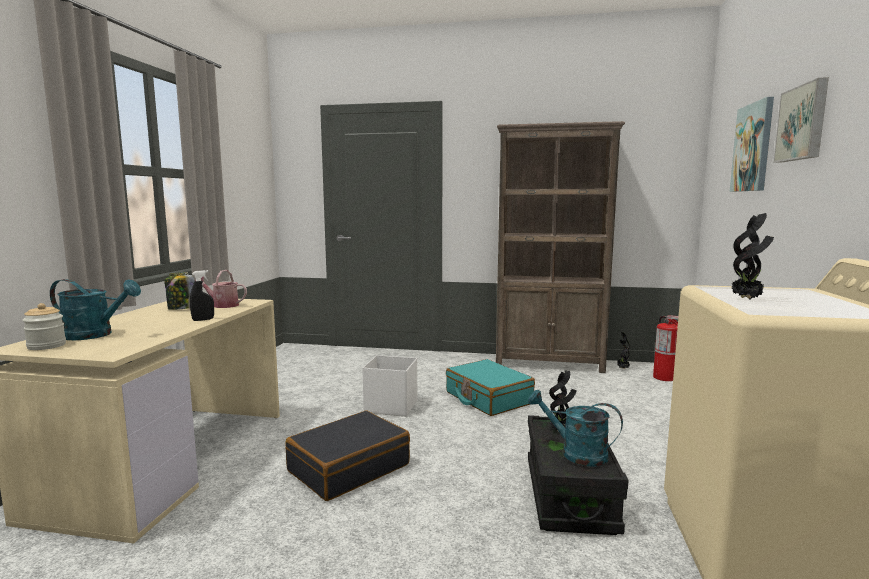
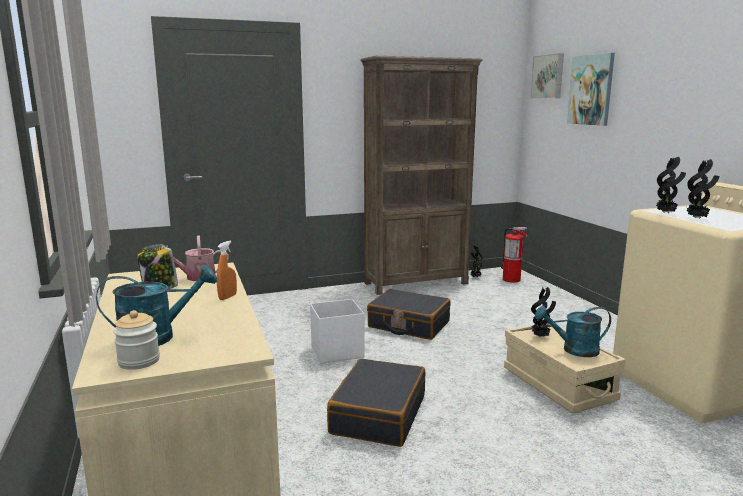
camera: 30 degrees left, 5 degrees up
black spray bottle [190,270,214,321] -> orange spray bottle [217,241,237,300]
turquoise suitcase [446,359,535,416] -> black suitcase [367,289,450,340]
black storage box [528,415,629,535] -> beige storage box [504,323,626,414]
picture [773,77,829,163] -> picture moved to [530,53,564,98]
none -> potted plant [656,157,686,213]

